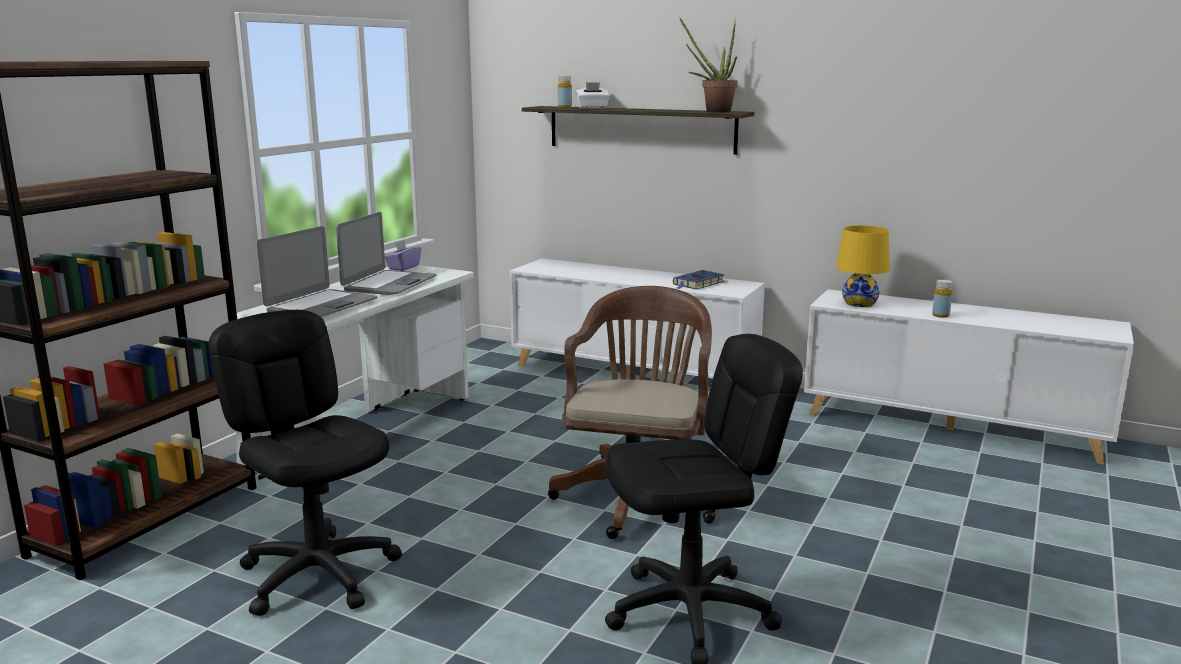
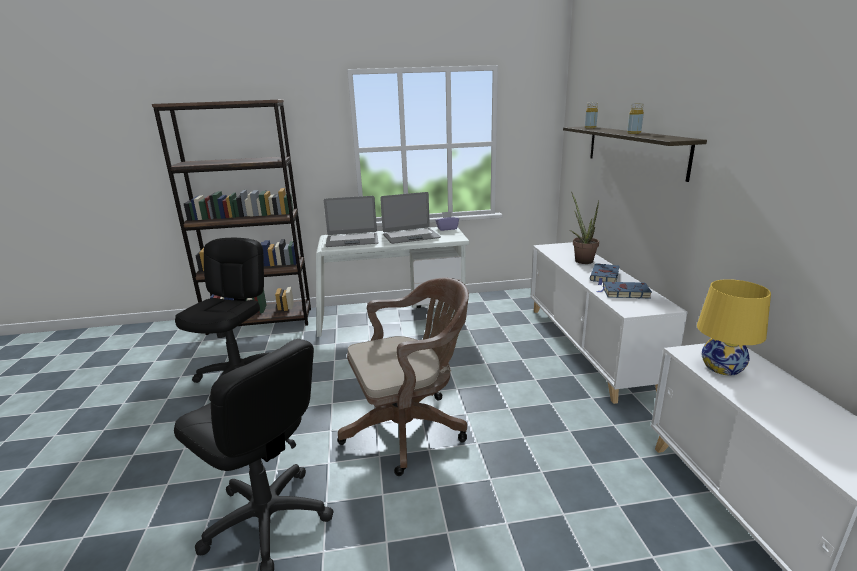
camera: 55 degrees right, 5 degrees up
white tissue box [576,82,610,109] -> none
potted plant [679,17,737,112] -> potted plant moved to [570,192,599,264]
yellow bottle [932,279,953,318] -> yellow bottle moved to [627,103,644,134]
none -> blue book [590,263,619,285]

